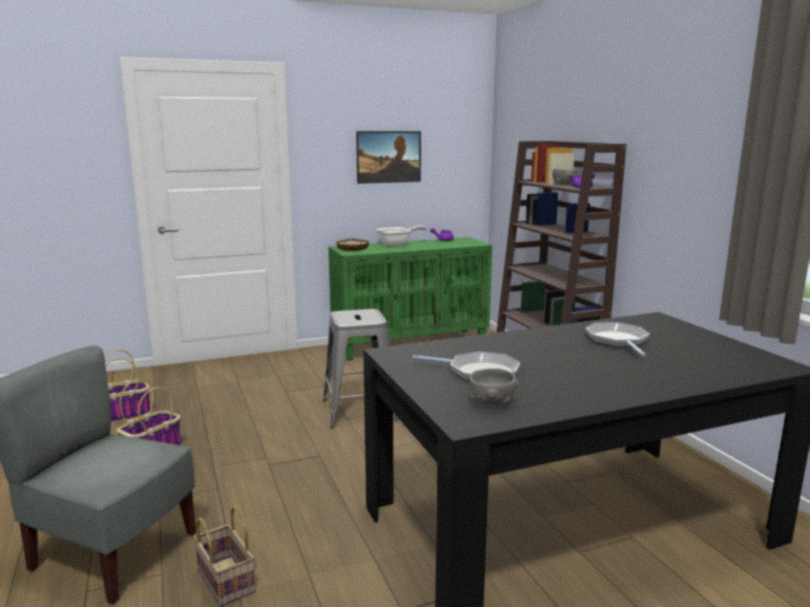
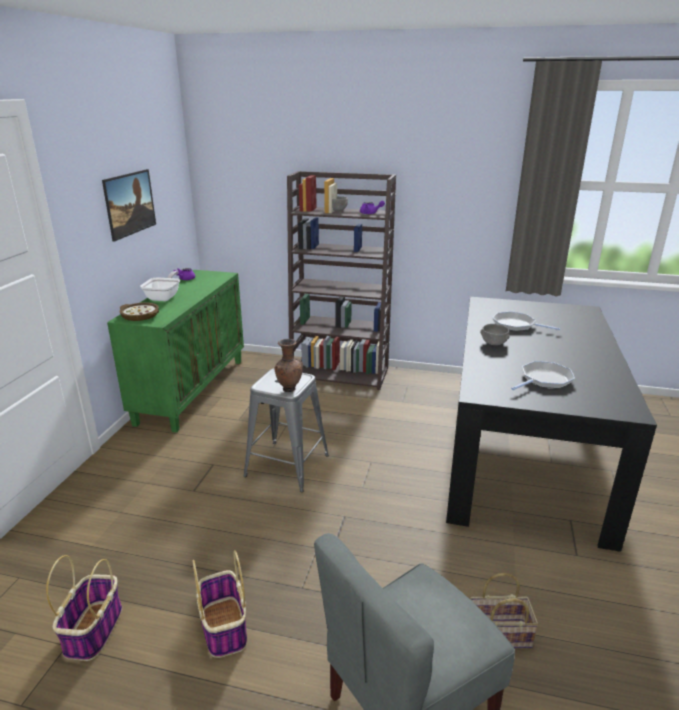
camera: 55 degrees left, 10 degrees up
grey bowl [470,368,519,405] -> grey bowl moved to [480,324,510,345]
none -> brown vase [275,339,303,392]

